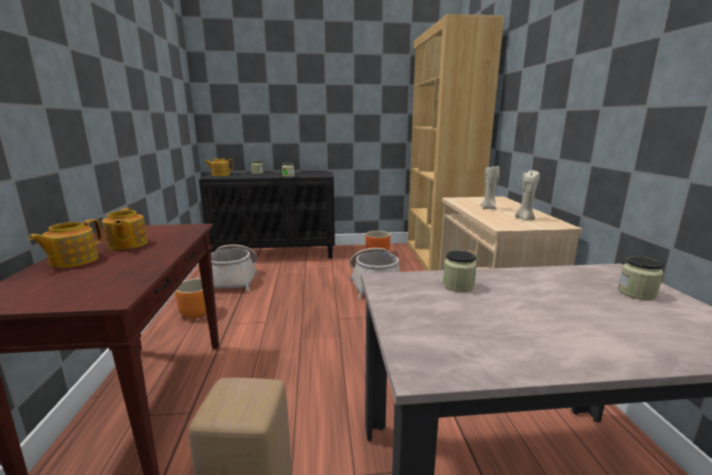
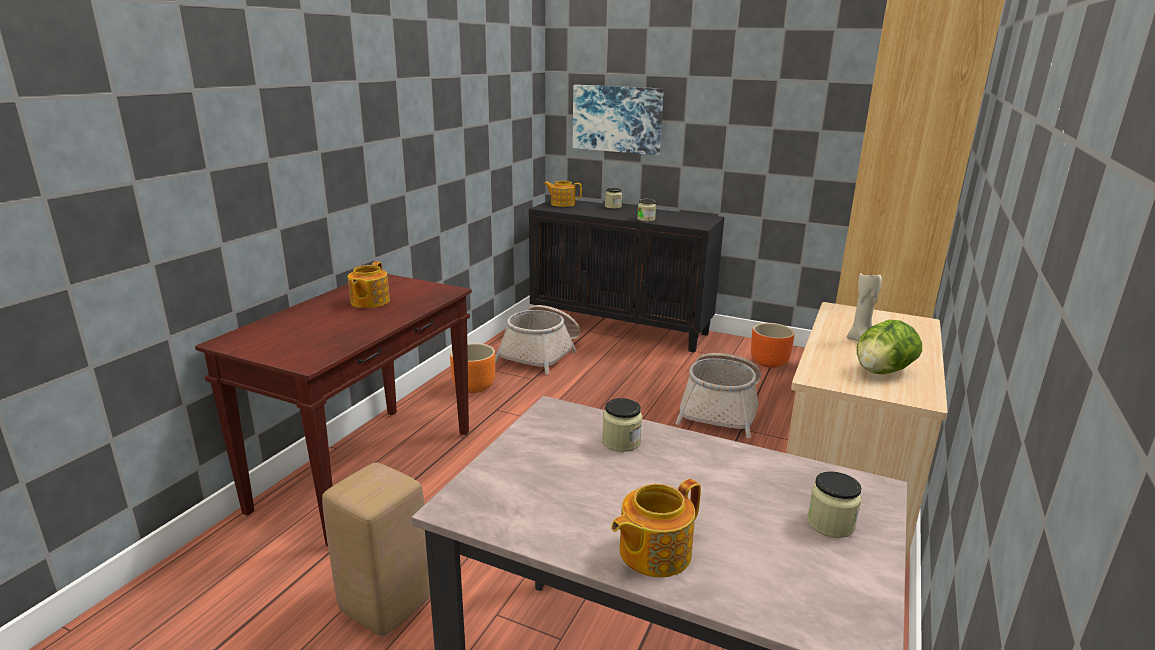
camera: 30 degrees right, 5 degrees up
teapot [28,219,102,268] -> teapot moved to [611,479,701,578]
beige candle [515,170,540,220] -> lettuce [857,320,922,374]
none -> picture [573,85,664,155]

